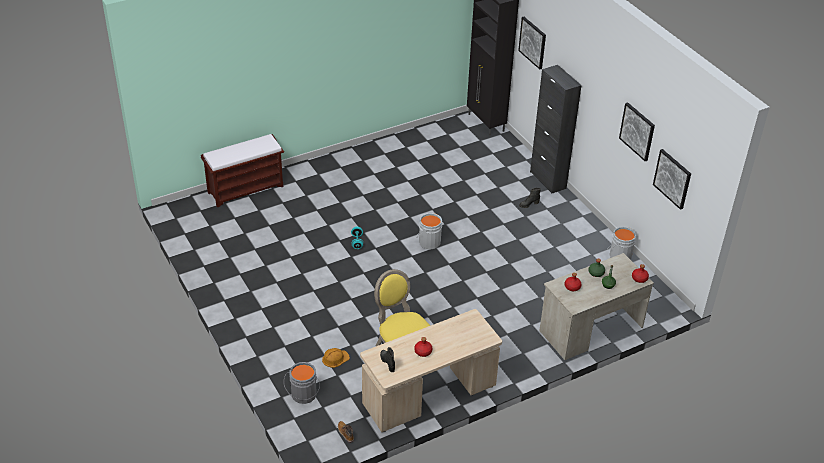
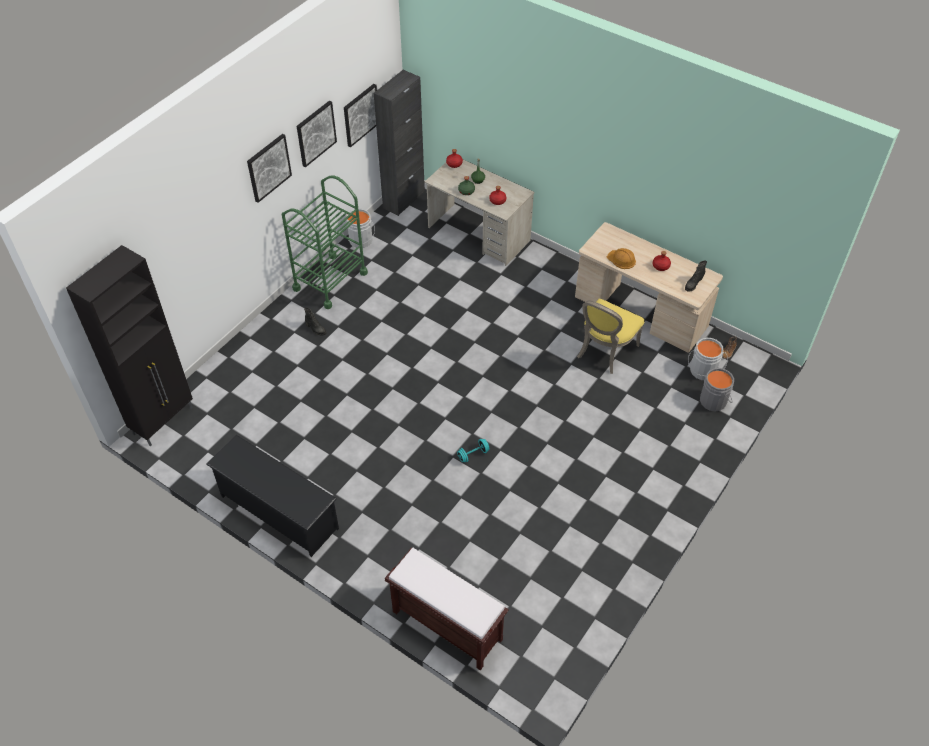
camera: 115 degrees left, 10 degrees up
orange hard hat [322,348,350,368] -> orange hard hat moved to [607,248,636,269]
grey bucket [416,213,442,249] -> grey bucket moved to [688,338,728,380]
picture [518,17,546,70] -> picture moved to [247,134,292,203]
black cabinet [530,65,582,194] -> black cabinet moved to [374,70,425,216]
none -> black shoe rack [206,435,339,557]
none -> green cart [282,175,368,309]

